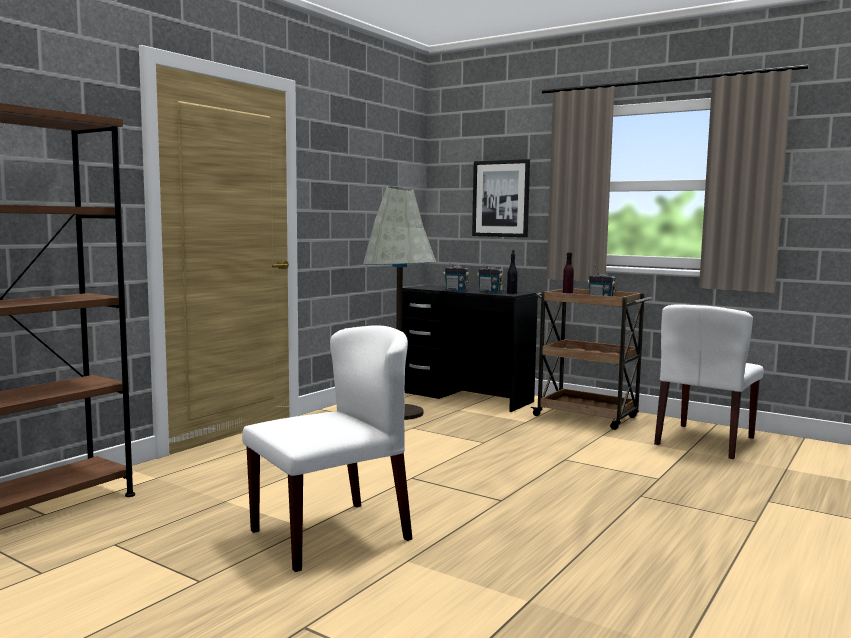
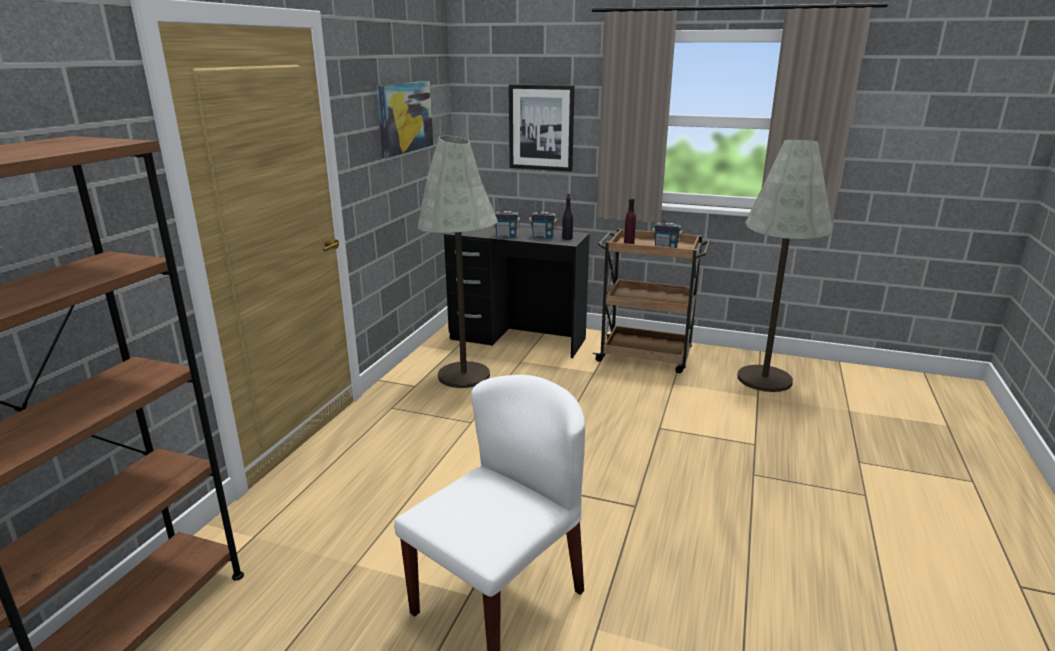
camera: 15 degrees left, 15 degrees up
white chair [654,304,764,459] -> grey floor lamp [737,140,833,392]
none -> picture [377,81,433,158]

